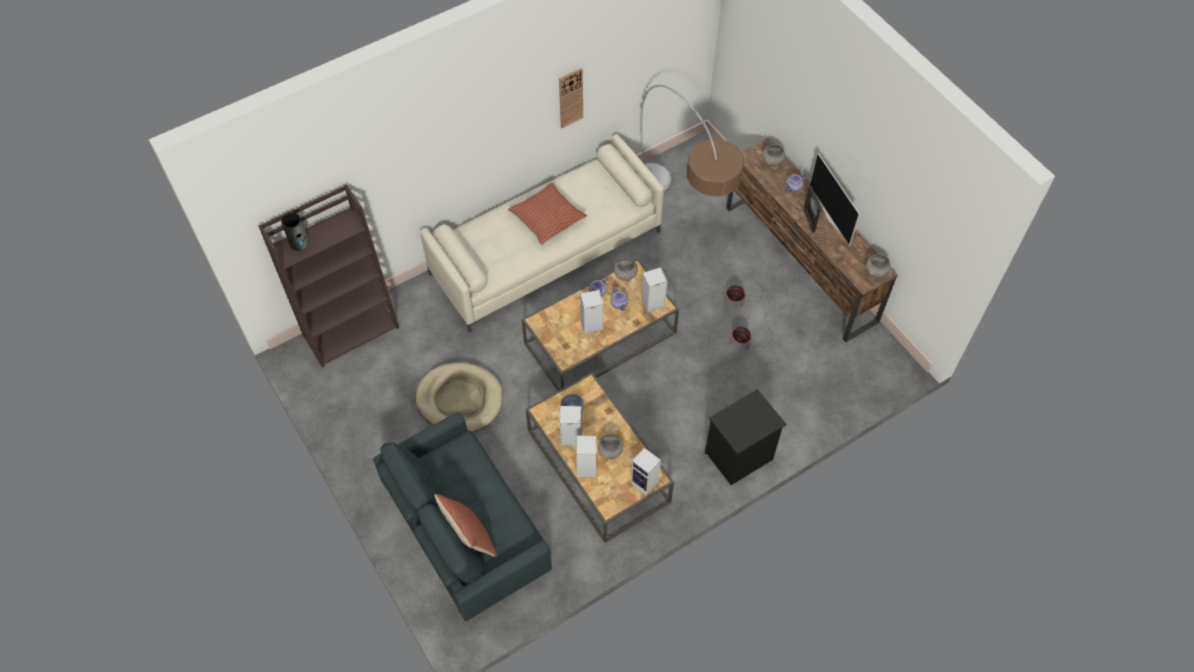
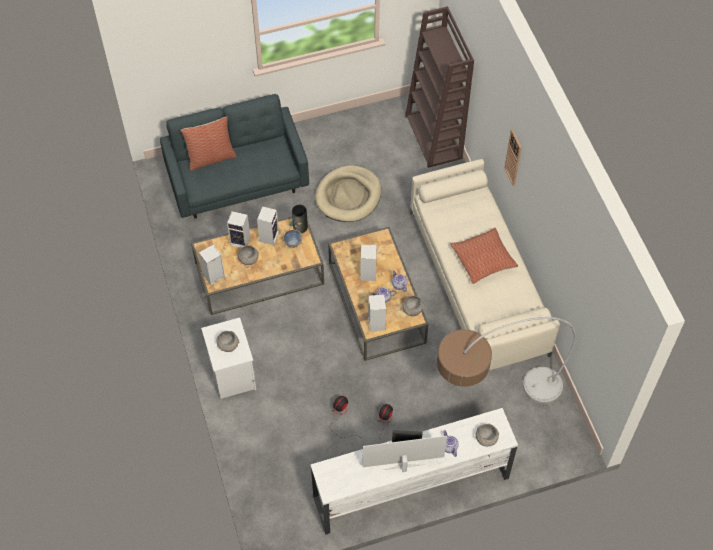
camera: 105 degrees right, 0 degrees up
vase [281,213,309,251] -> vase moved to [290,205,308,233]
wall clock [559,68,583,128] -> wall clock moved to [505,130,522,186]
black nightstand [705,389,786,485] -> white nightstand [201,318,256,399]
brown tv stand [727,138,898,342] -> white tv stand [310,408,518,535]
grey bowl [866,254,891,278] -> grey bowl moved to [217,331,239,352]

